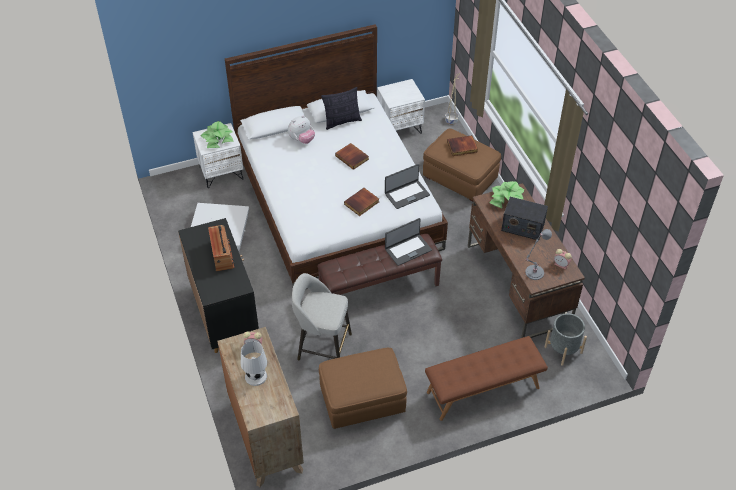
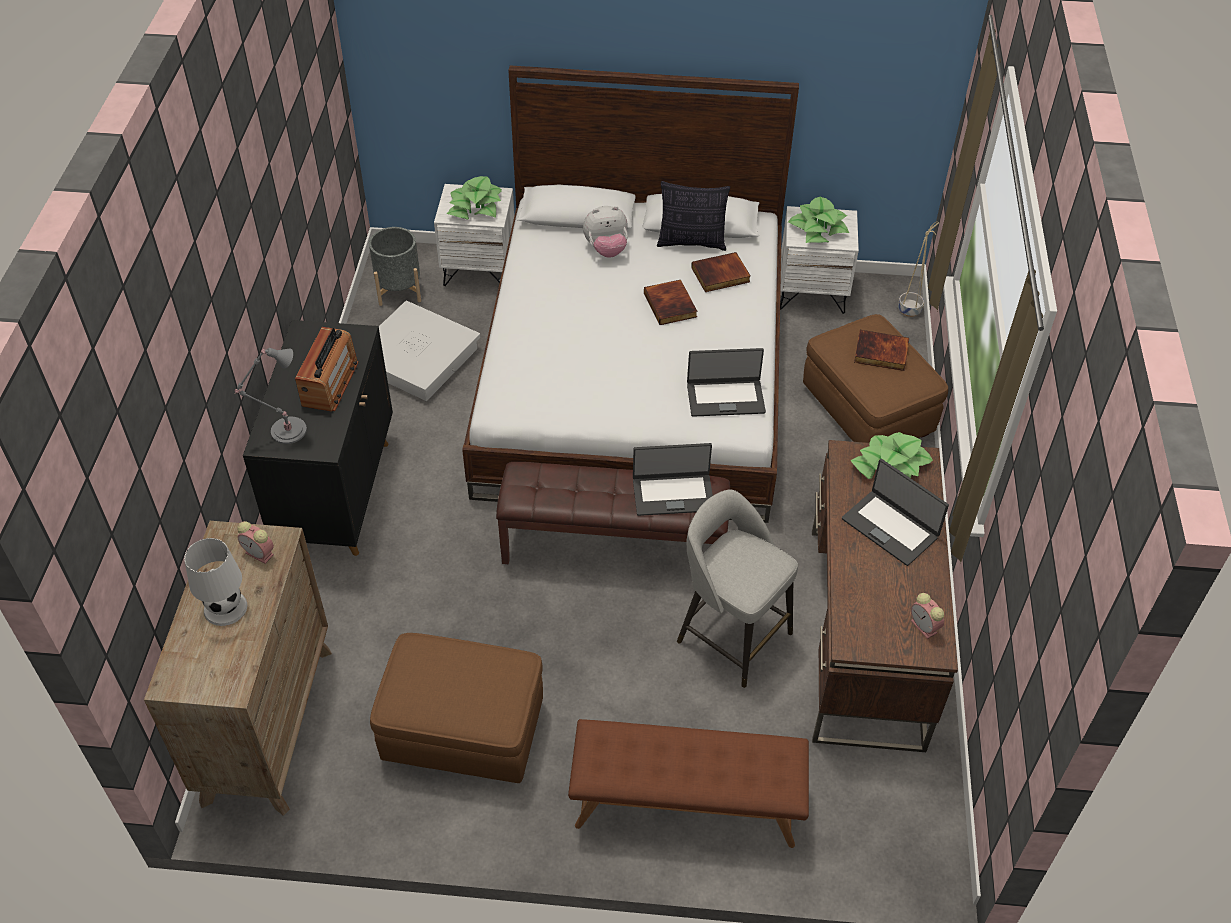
camera: 25 degrees right, 0 degrees up
grey stool [292,273,352,361] -> grey stool moved to [677,489,798,688]
book [344,188,379,216] -> book moved to [691,252,750,292]
radio [501,197,548,240] -> laptop [842,459,949,566]
grey table lamp [525,229,552,280] -> grey table lamp moved to [234,348,307,444]
grey planter [544,313,587,366] -> grey planter moved to [369,227,421,306]
none -> potted plant [788,197,849,243]

